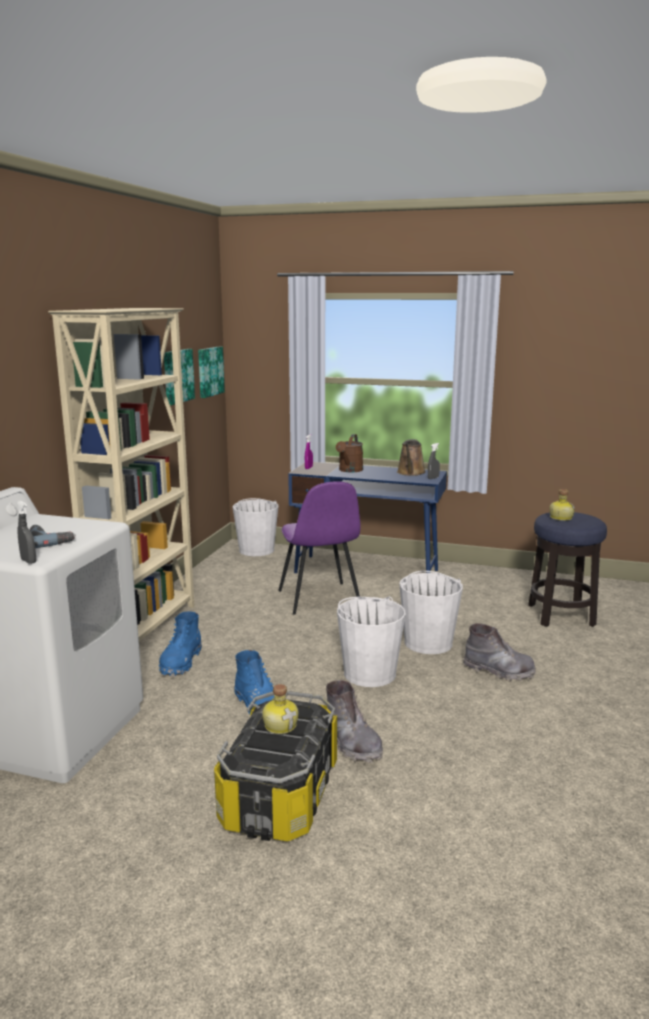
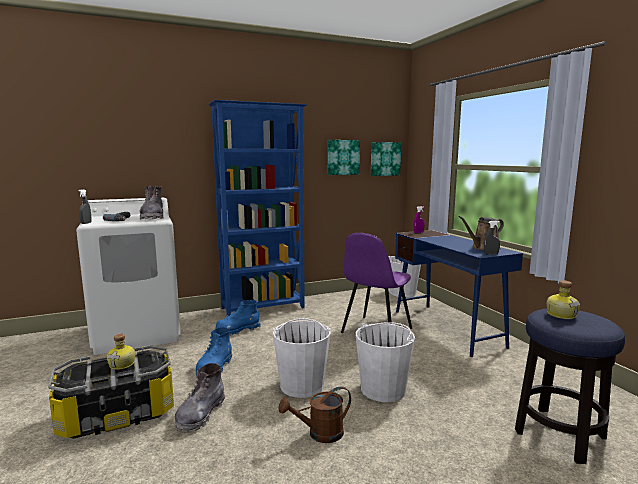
camera: 50 degrees right, 5 degrees down
beige bookcase [48,308,194,642] -> blue bookcase [208,100,307,316]
brown watering can [336,434,363,472] -> brown watering can moved to [279,386,351,443]
grey boot [463,623,536,682] -> grey boot moved to [139,186,164,220]

